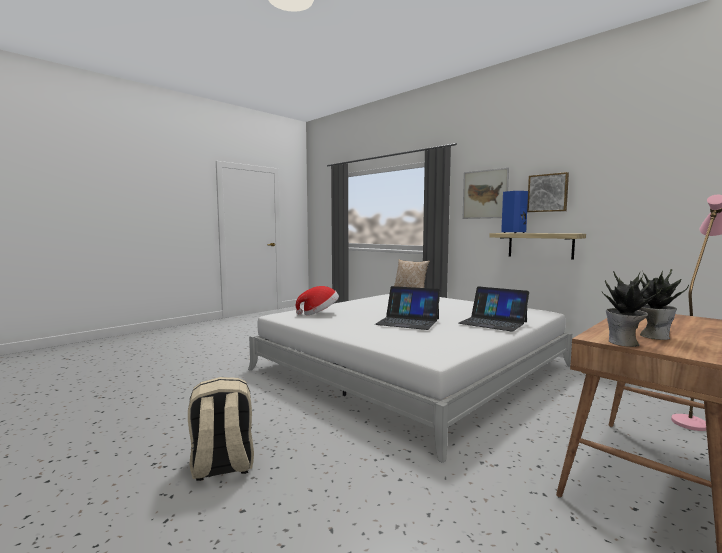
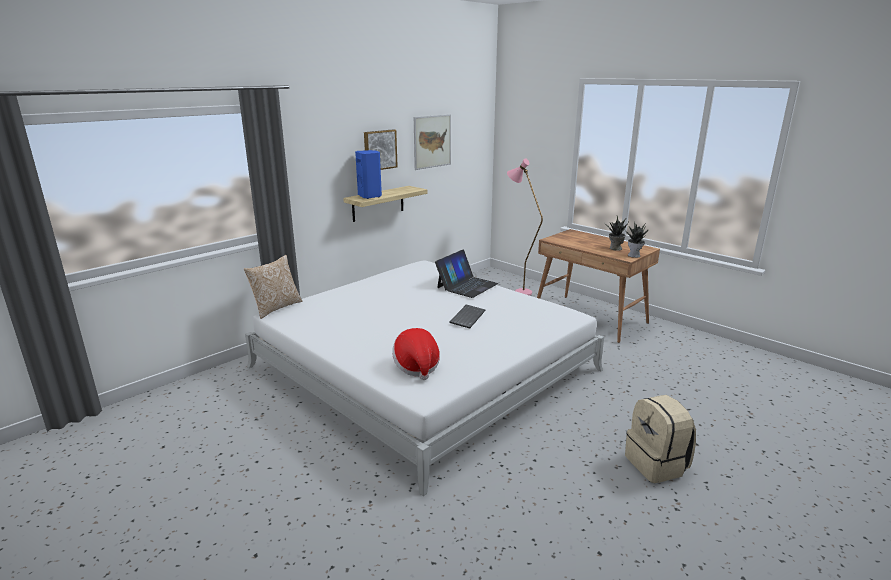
camera: 90 degrees left, 15 degrees up
laptop [375,286,440,330] -> keyboard [449,304,485,329]
picture [463,168,509,219] -> picture moved to [414,114,451,170]

